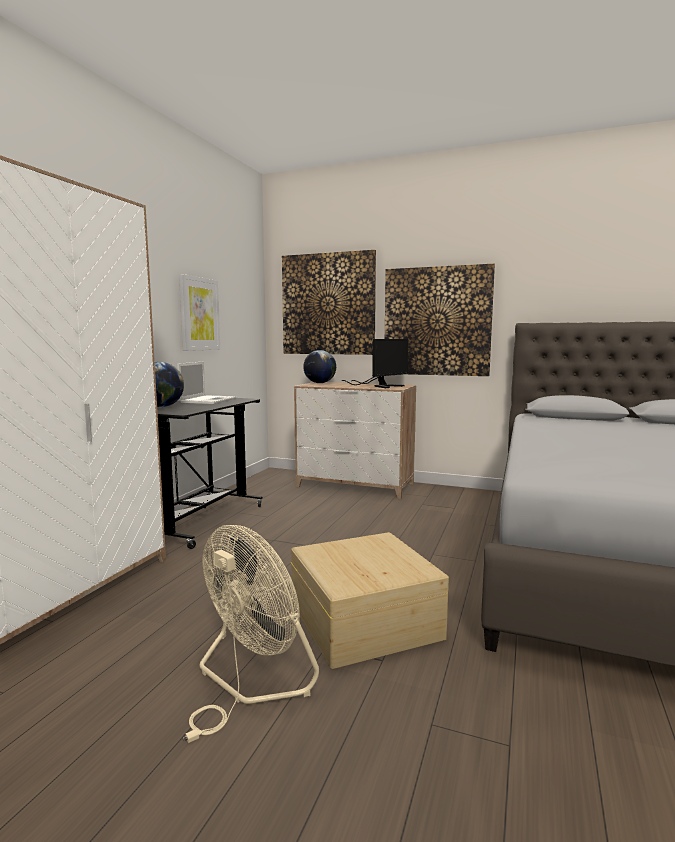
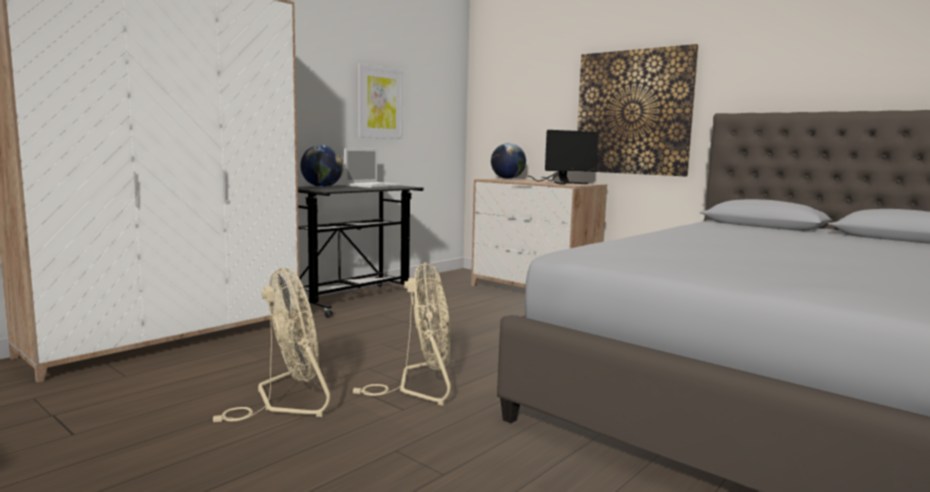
camera: 20 degrees right, 0 degrees up
picture [282,250,376,355] -> none
beige storage box [291,532,449,669] -> beige fan [352,262,451,406]

